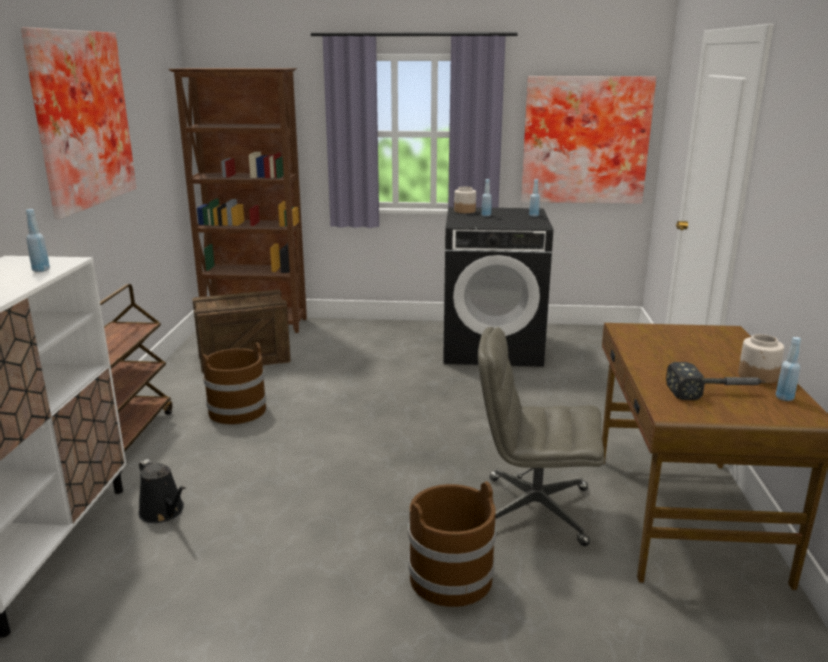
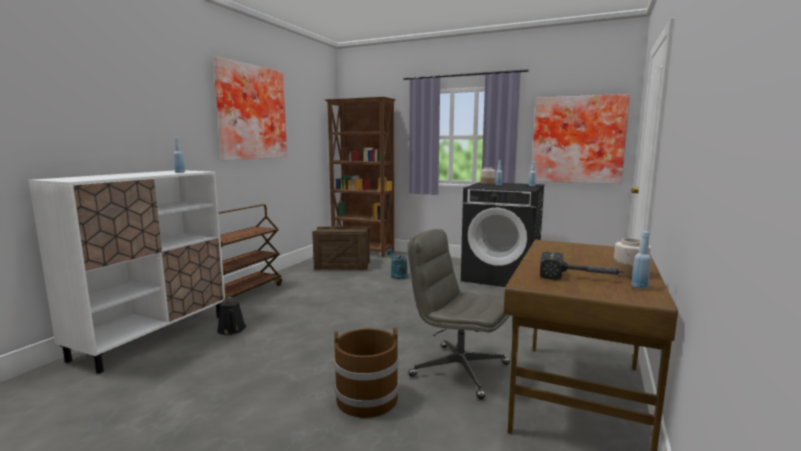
camera: 20 degrees right, 10 degrees down
brown bucket [202,343,266,424] -> none
none -> turquoise watering can [386,249,408,279]

